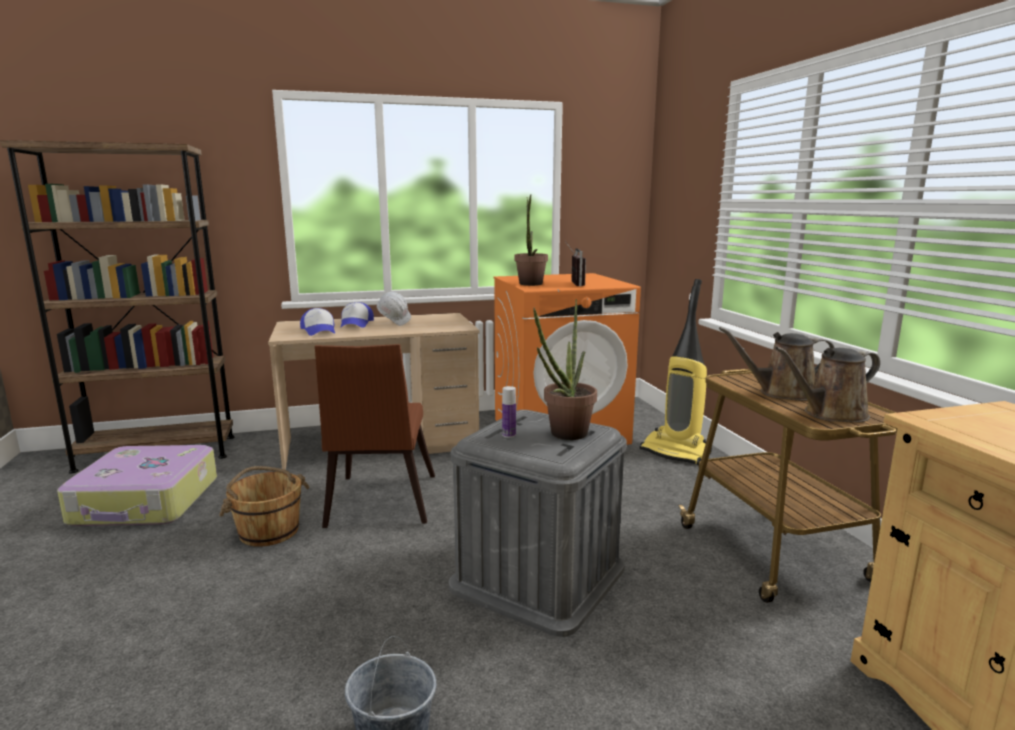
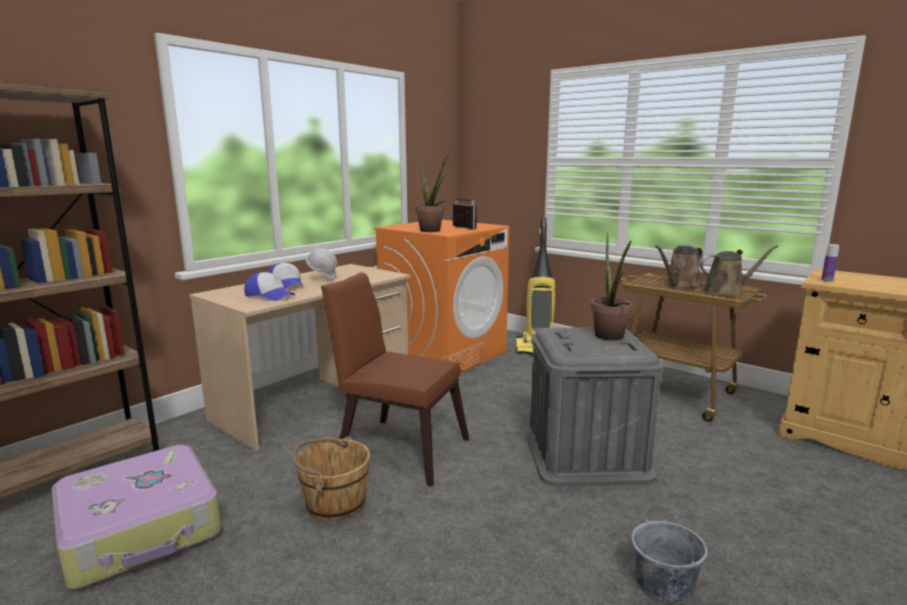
camera: 35 degrees left, 0 degrees up
brown chair [315,344,435,528] -> brown chair turned 150 degrees clockwise [321,272,469,487]
bottle [502,386,516,438] -> bottle moved to [821,244,839,282]
brown watering can [775,347,880,423] -> brown watering can turned 135 degrees counterclockwise [699,245,778,297]

